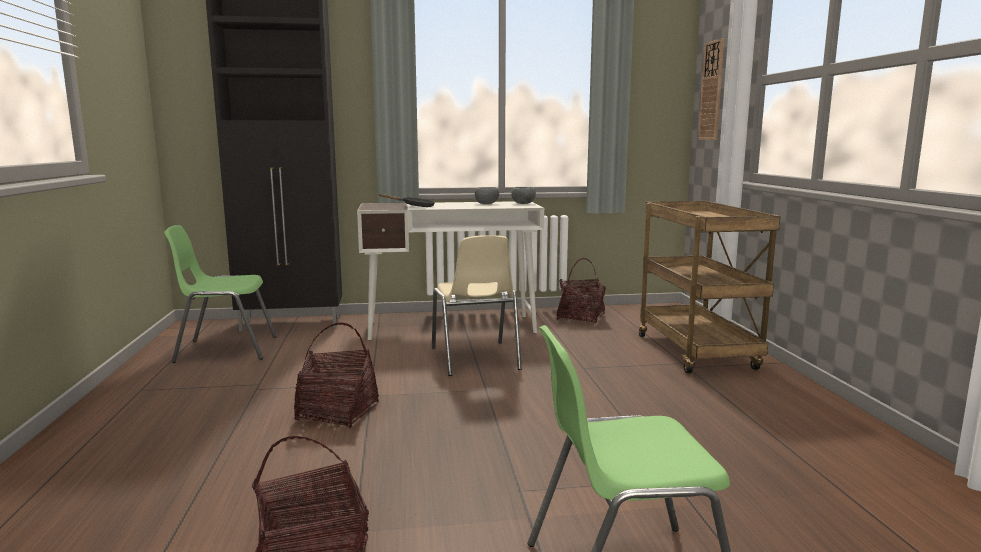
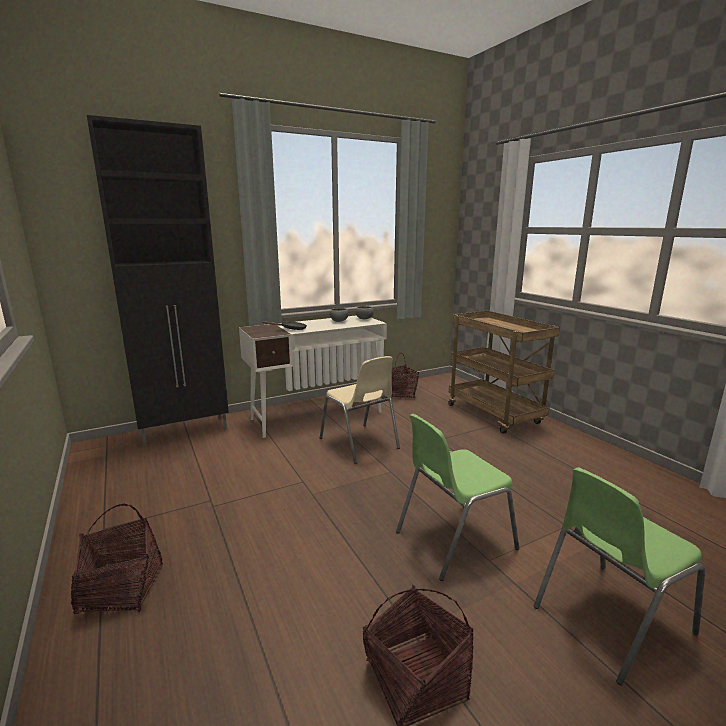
camera: 20 degrees left, 5 degrees up
green chair [164,225,277,363] -> green chair moved to [396,414,520,581]
basket [294,323,379,428] -> basket moved to [71,504,163,615]
wall clock [698,38,725,140] -> none

